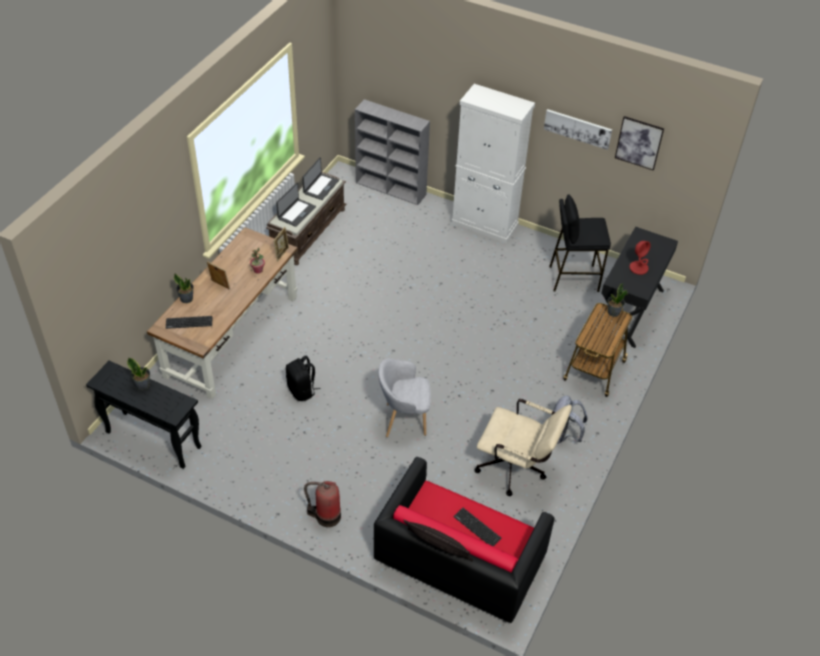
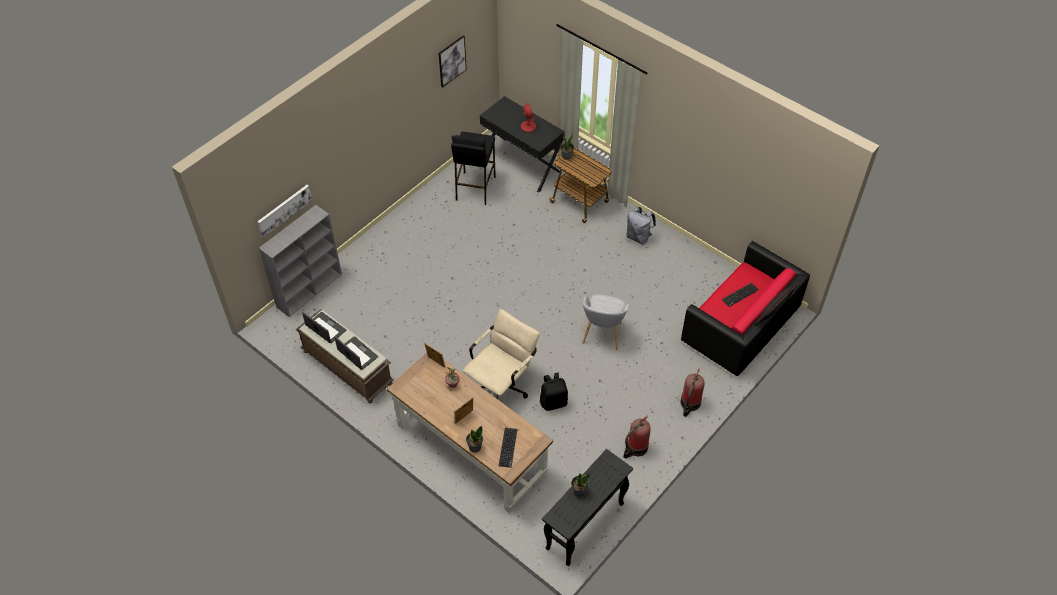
camera: 75 degrees left, 5 degrees up
white cabinet [451,84,535,243] -> none
beige office chair [474,399,572,496] -> beige office chair moved to [463,309,539,399]
picture [544,109,612,150] -> picture moved to [257,185,312,238]
none -> fire extinguisher [624,415,651,459]

